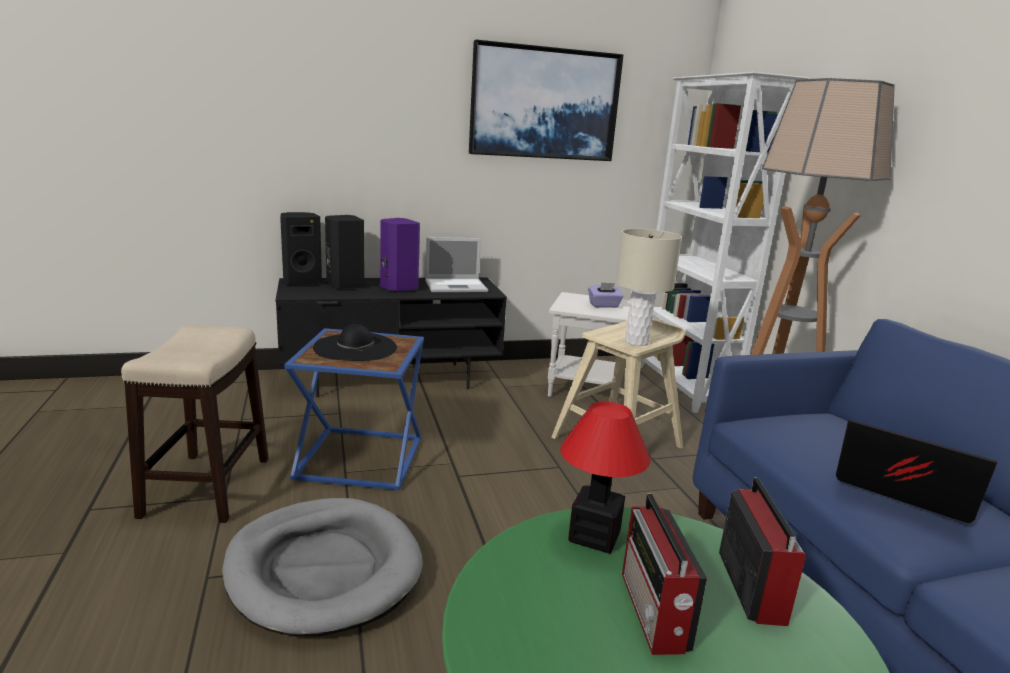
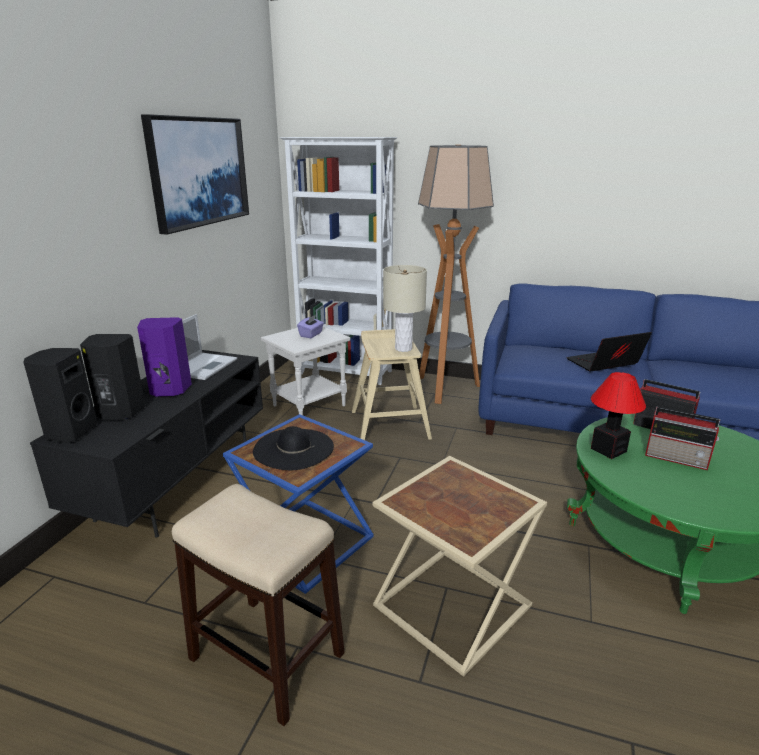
camera: 55 degrees left, 5 degrees up
grey dog bed [222,498,423,636] -> beige side table [373,456,547,677]

